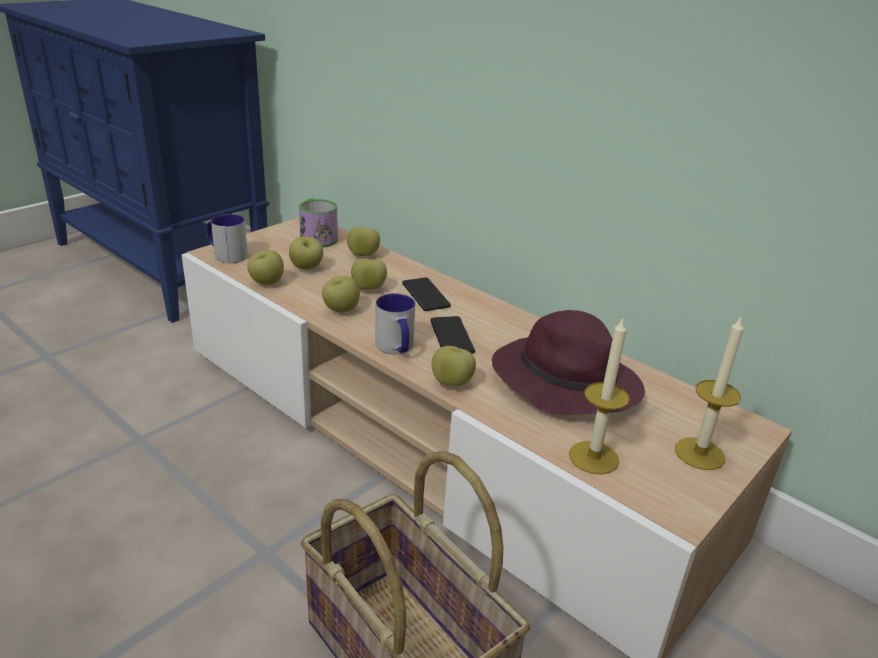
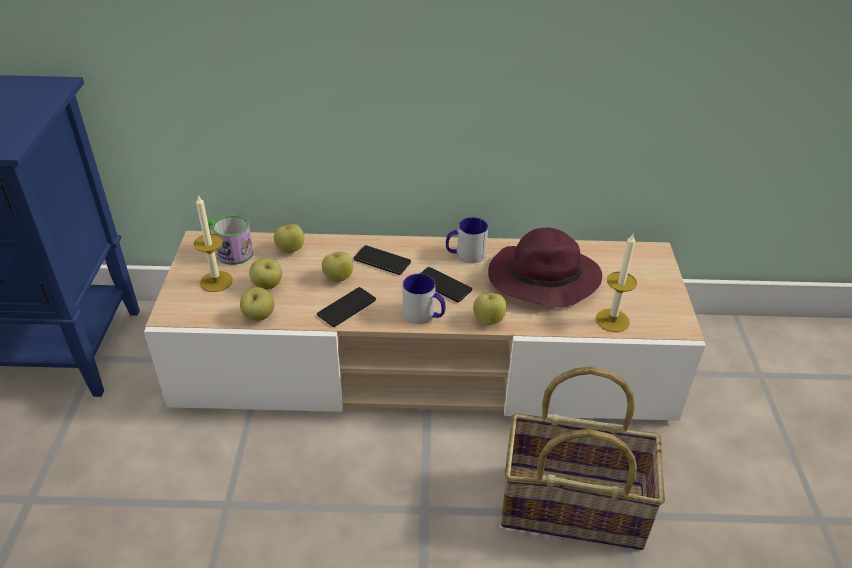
camera: 40 degrees left, 10 degrees up
mug [207,214,248,263] -> mug moved to [446,217,488,263]
apple [322,276,360,313] -> phone [317,287,376,327]
candle [675,315,744,470] -> candle moved to [194,194,233,292]

